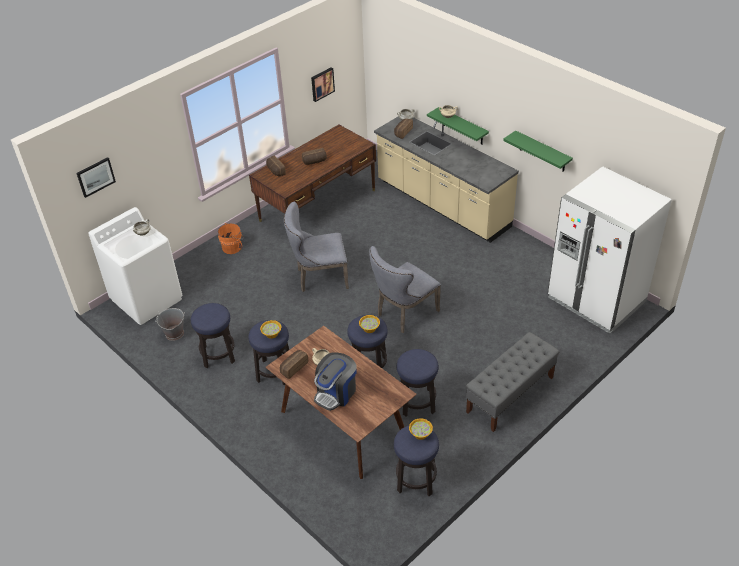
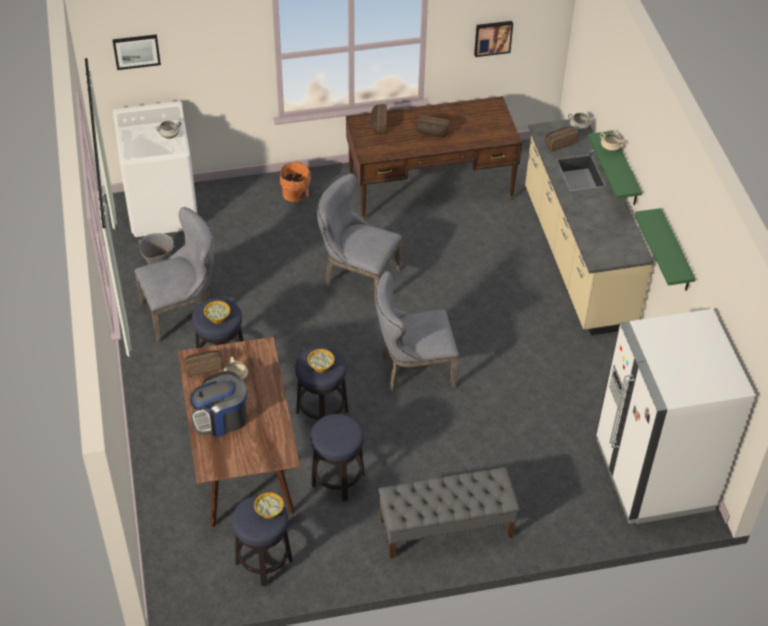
camera: 30 degrees right, 5 degrees up
stool [191,303,235,368] -> grey chair [134,207,214,343]

